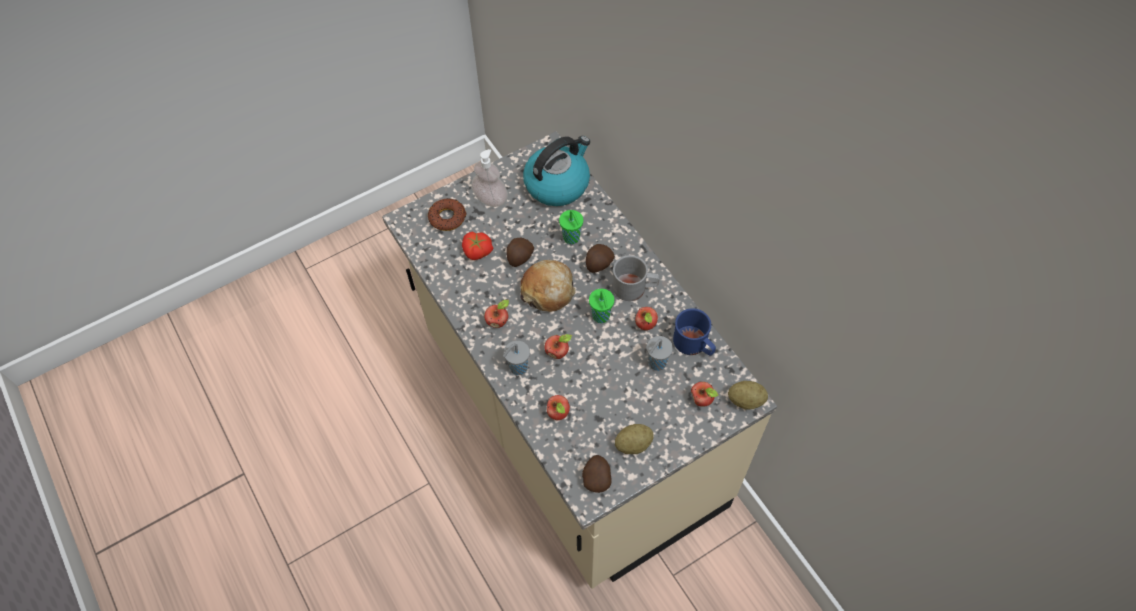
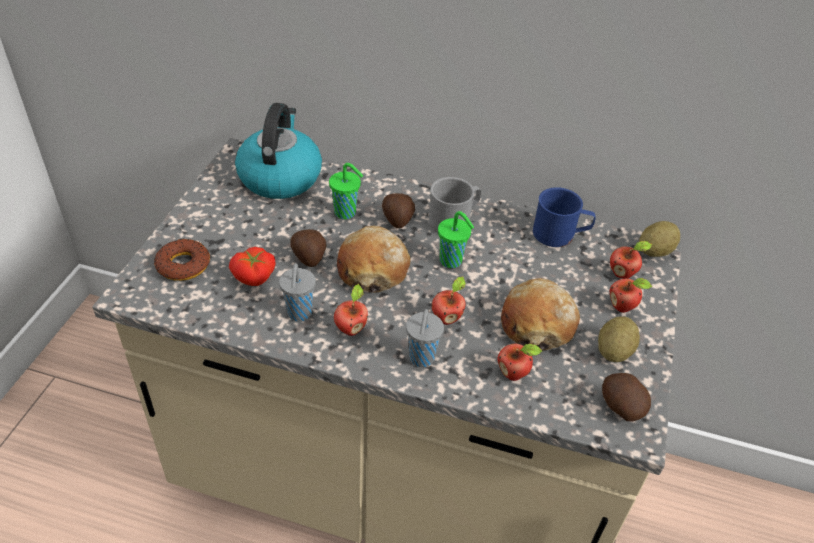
camera: 45 degrees left, 15 degrees down
soap dispenser [471,149,508,207] -> none
apple [635,307,658,330] -> apple moved to [610,278,652,313]
grey cup [647,336,673,371] -> grey cup moved to [279,263,316,321]
none -> bread [501,278,580,350]

